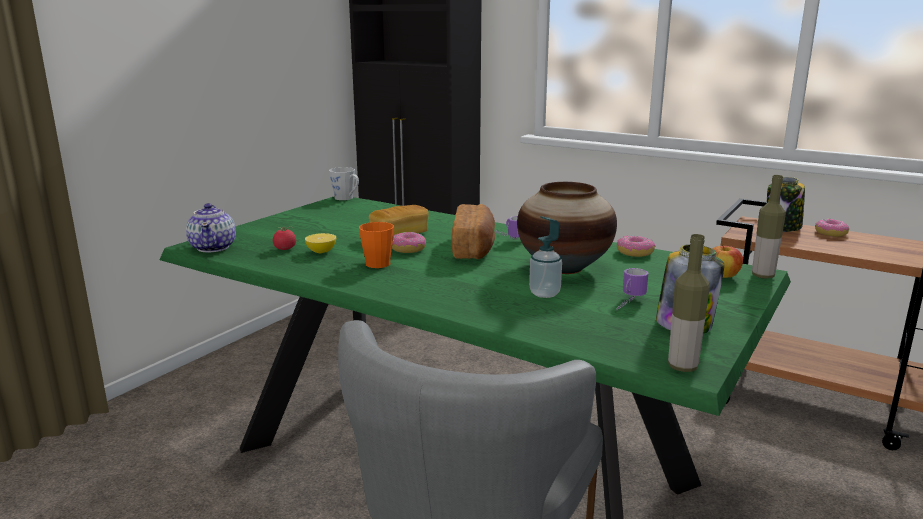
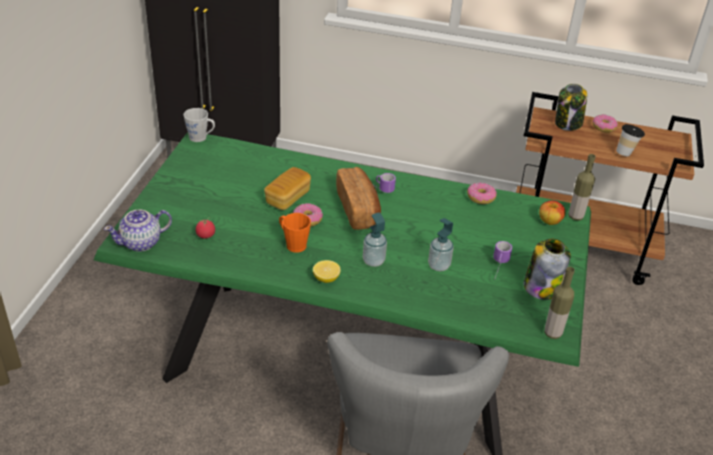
camera: 20 degrees left, 20 degrees up
teapot [186,203,236,252] -> teapot turned 90 degrees clockwise [104,209,172,252]
lemon [305,233,336,253] -> lemon moved to [313,260,341,283]
vase [517,182,617,274] -> none
none -> soap dispenser [363,212,387,267]
none -> cup [616,124,645,156]

